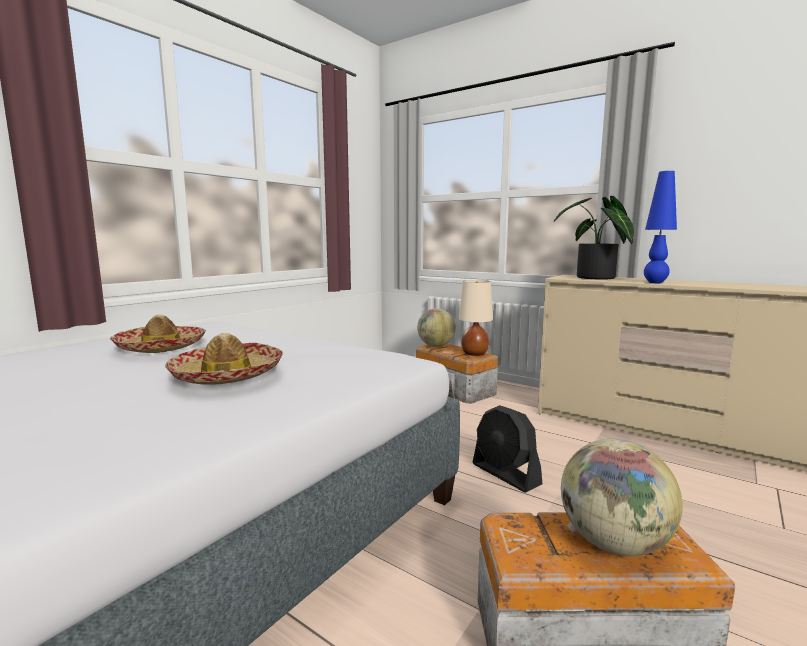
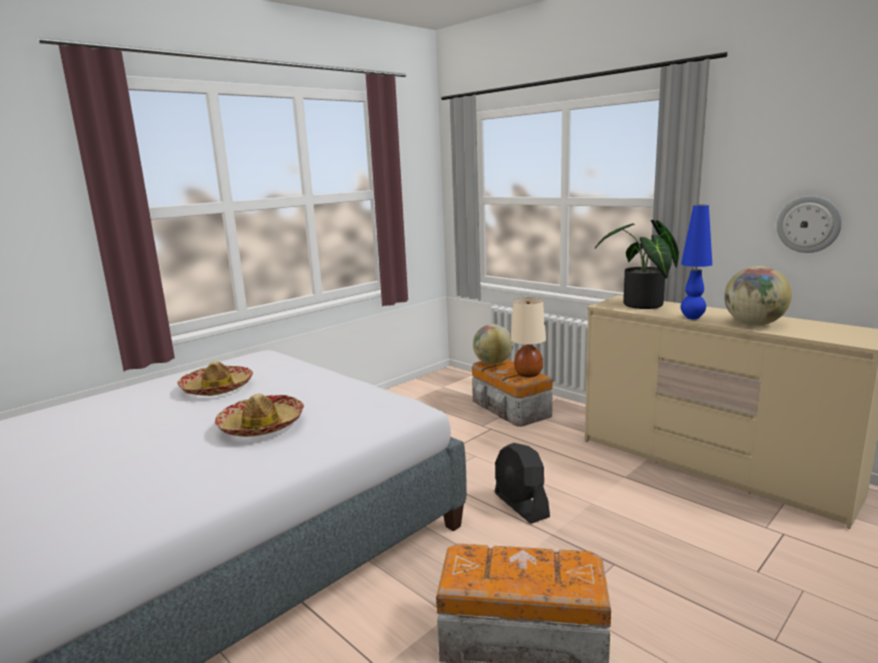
camera: 10 degrees right, 5 degrees up
globe [561,439,683,556] -> globe moved to [724,266,792,325]
none -> wall clock [777,196,842,253]

